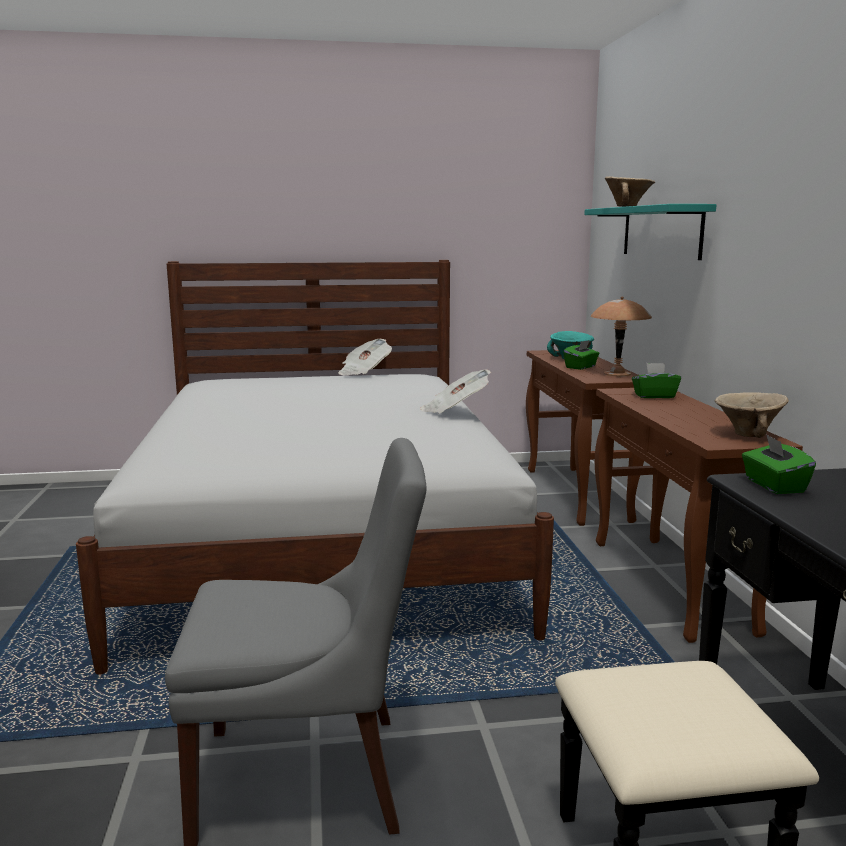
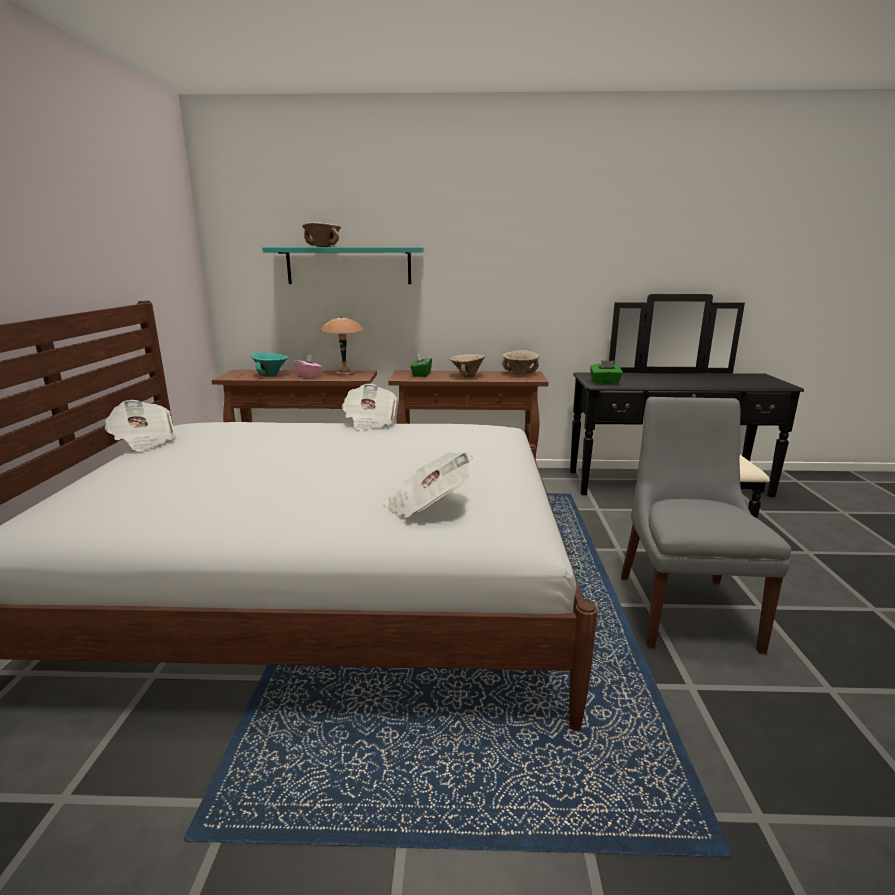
camera: 80 degrees left, 5 degrees up
green tissue box [563,340,599,370] -> pink tissue box [294,355,322,379]
none -> newspaper [383,452,473,518]
none -> beige bowl [450,354,485,377]

